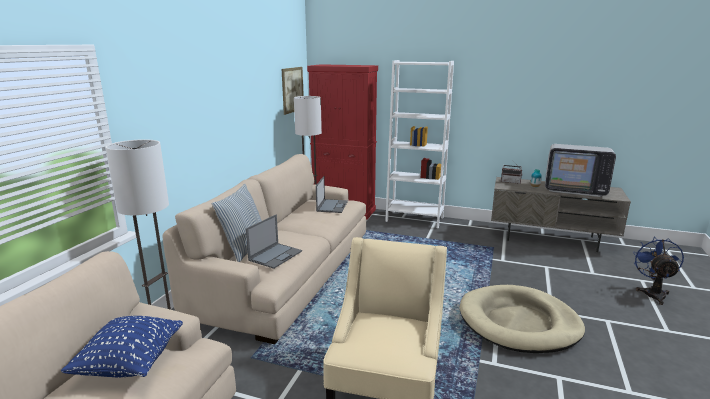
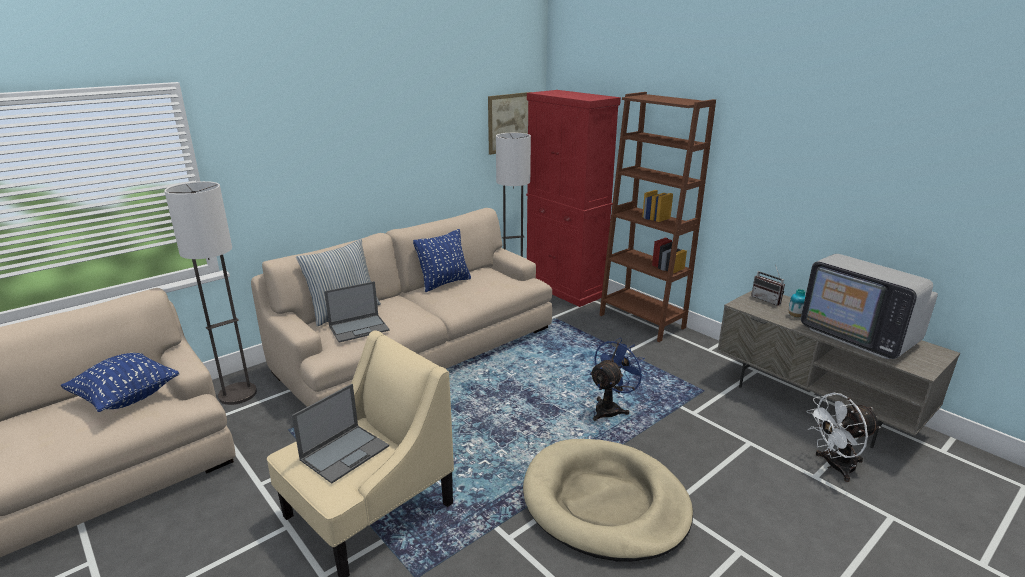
camera: 30 degrees right, 5 degrees up
laptop [316,176,348,213] -> laptop moved to [292,384,389,484]
white bookcase [385,60,454,228] -> brown bookcase [600,92,716,342]
blue fan [633,238,684,305] -> blue fan moved to [590,338,647,421]
none -> blue pillow [413,229,471,292]
none -> white fan [806,392,881,482]

